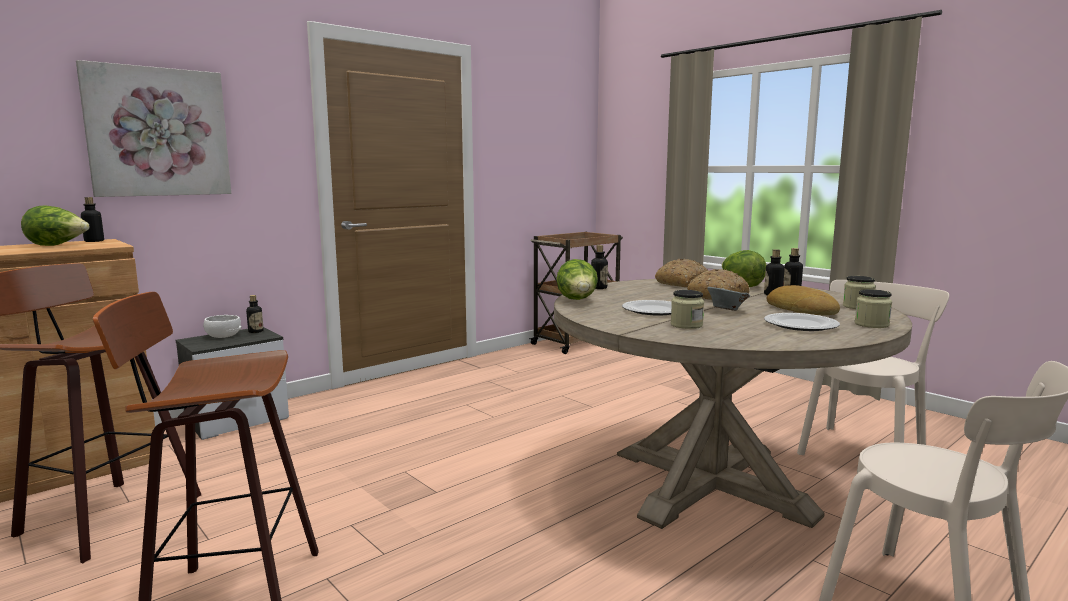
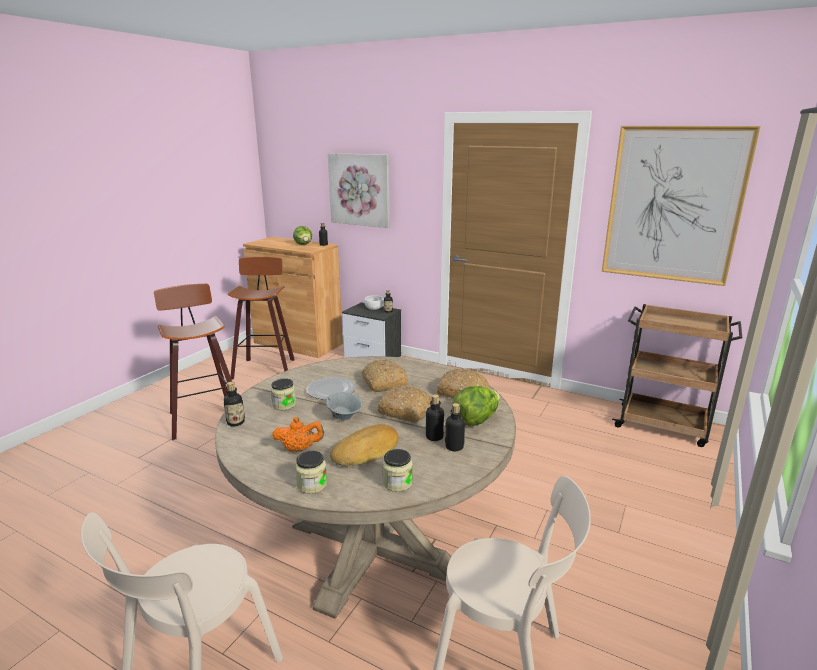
camera: 70 degrees right, 10 degrees up
lettuce [556,259,598,300] -> none
bottle [591,245,608,289] -> bottle moved to [224,382,245,427]
plate [764,313,840,331] -> orange teapot [272,417,324,452]
none -> bread [362,360,408,392]
none -> picture [602,126,761,286]

